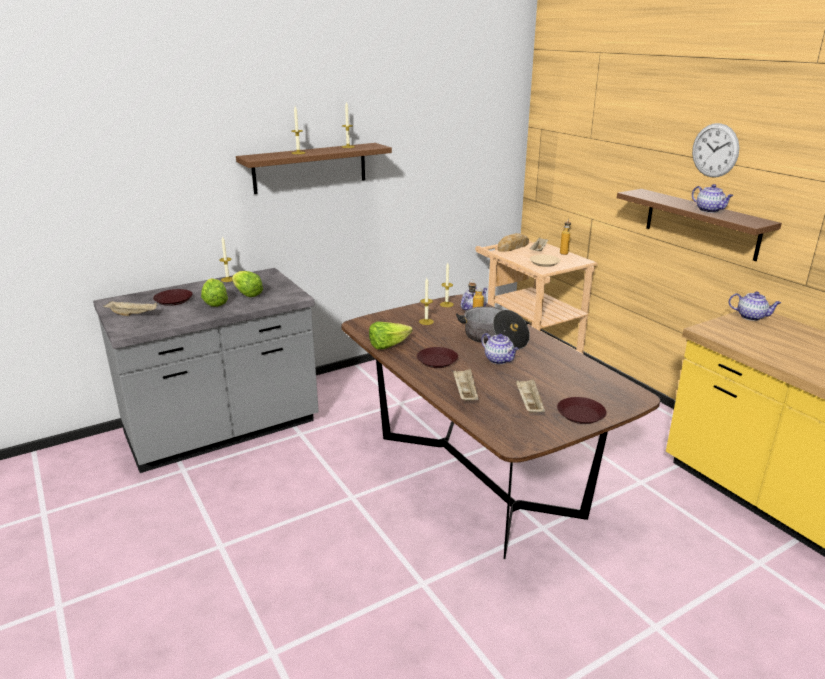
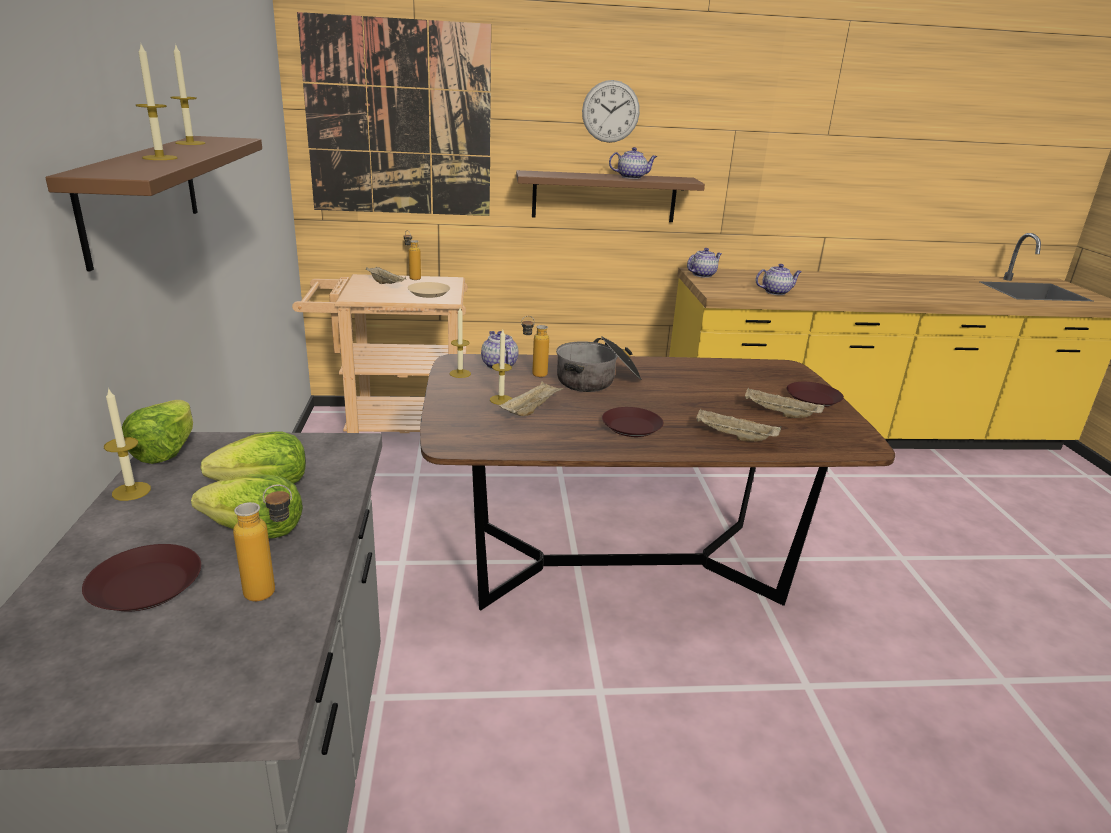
camera: 65 degrees left, 0 degrees up
beige tray [103,301,157,316] -> beige tray moved to [499,381,564,416]
lettuce [369,322,413,349] -> lettuce moved to [122,400,193,464]
teapot [481,333,519,364] -> teapot moved to [756,264,802,295]
bread [498,233,529,252] -> none
none -> bottle [233,484,292,601]
none -> picture [297,12,491,216]

